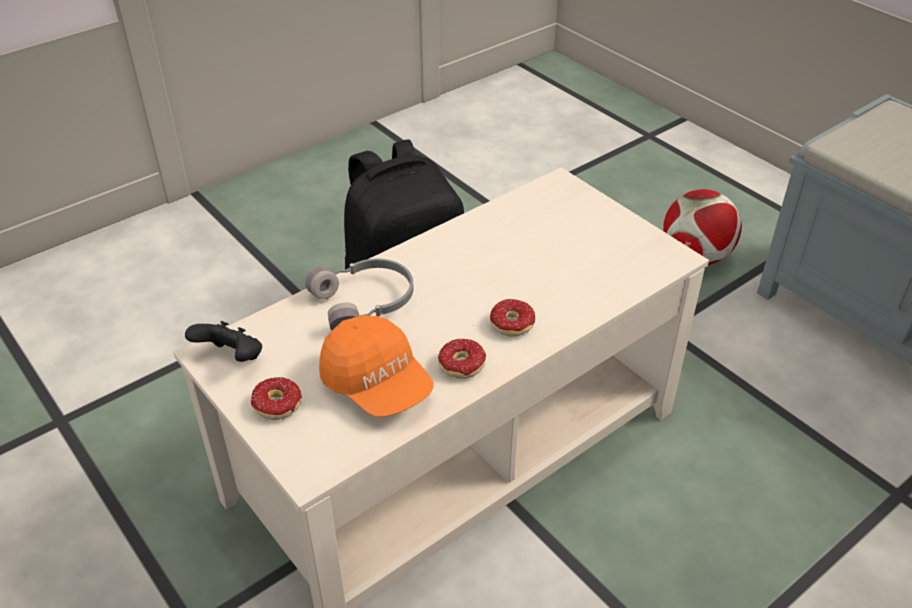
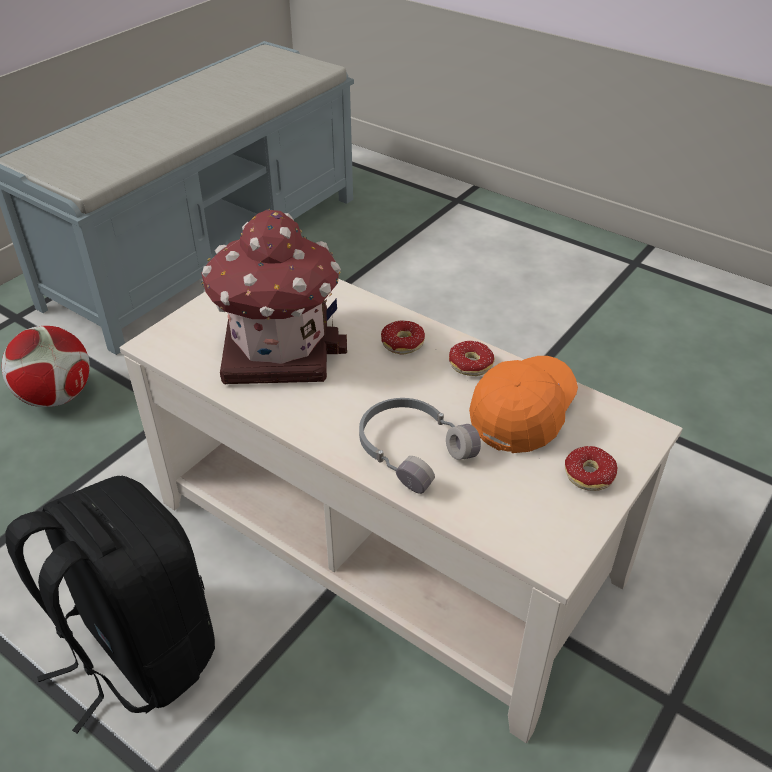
camera: 105 degrees left, 0 degrees up
black game controller [185,321,262,362] -> none
none -> toy house [201,209,347,384]

